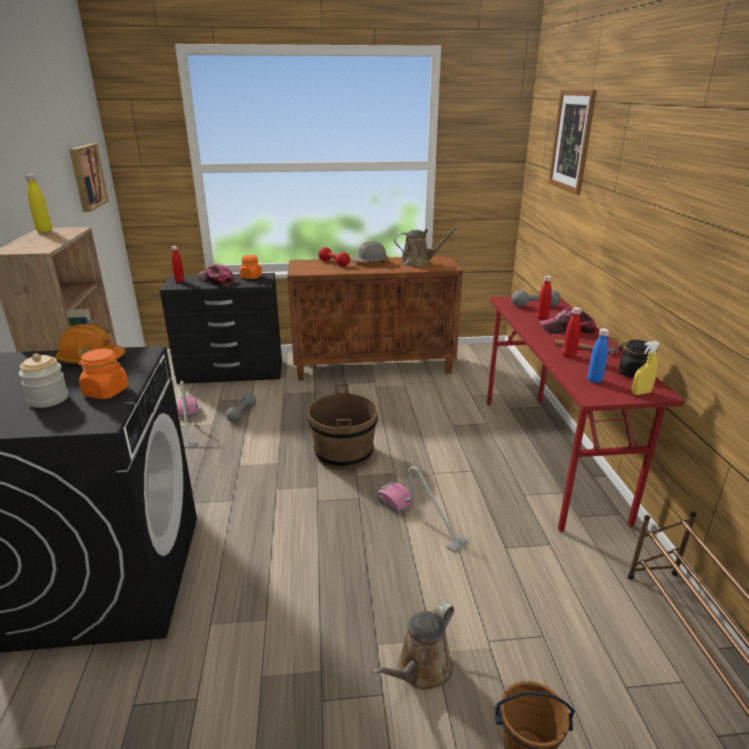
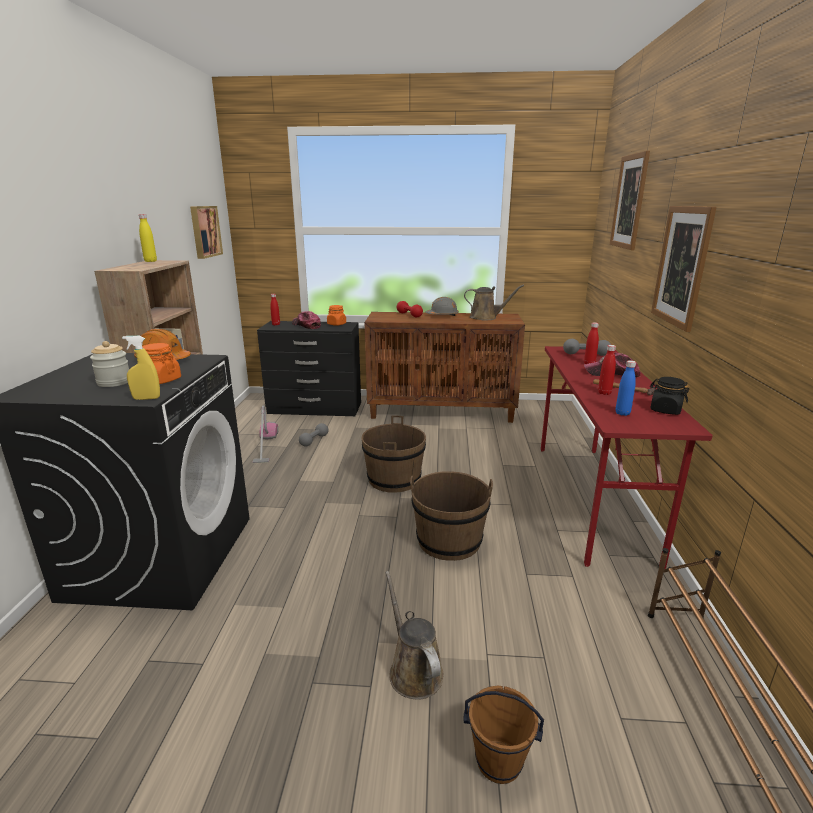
camera: 10 degrees right, 5 degrees down
brown watering can [372,601,454,690] -> brown watering can turned 105 degrees clockwise [385,571,443,700]
vacuum cleaner [377,466,468,552] -> brown bucket [410,471,493,561]
yellow spray bottle [632,341,660,395] -> yellow spray bottle moved to [122,336,160,400]
none -> picture [651,206,716,332]

